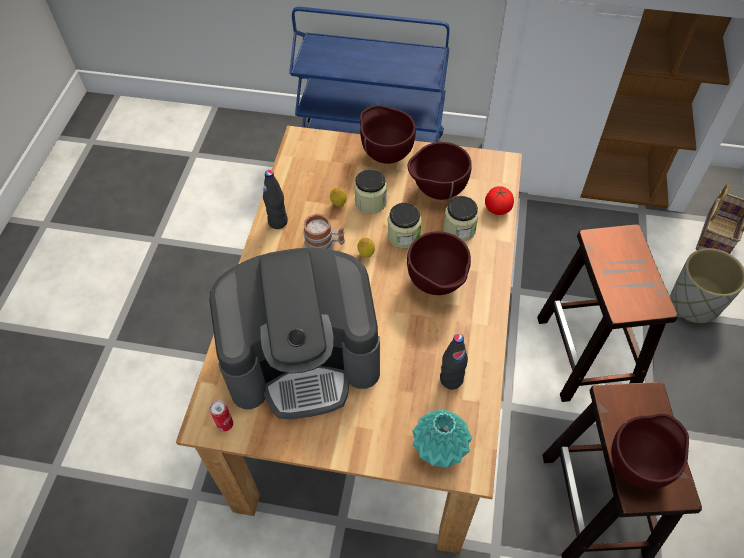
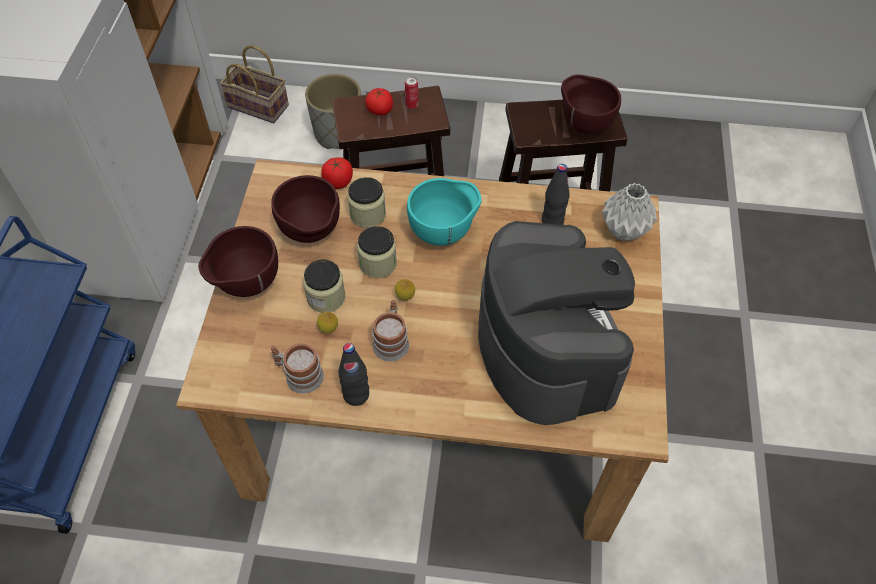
camera: 95 degrees left, 0 degrees up
can [210,400,233,432] -> can moved to [405,76,418,109]
brown bowl [407,231,471,295] -> turquoise bowl [407,178,481,246]
turquoise vase [412,410,472,468] -> grey vase [602,183,657,242]
none -> mug [270,343,324,393]
none -> tomato [365,88,393,115]

